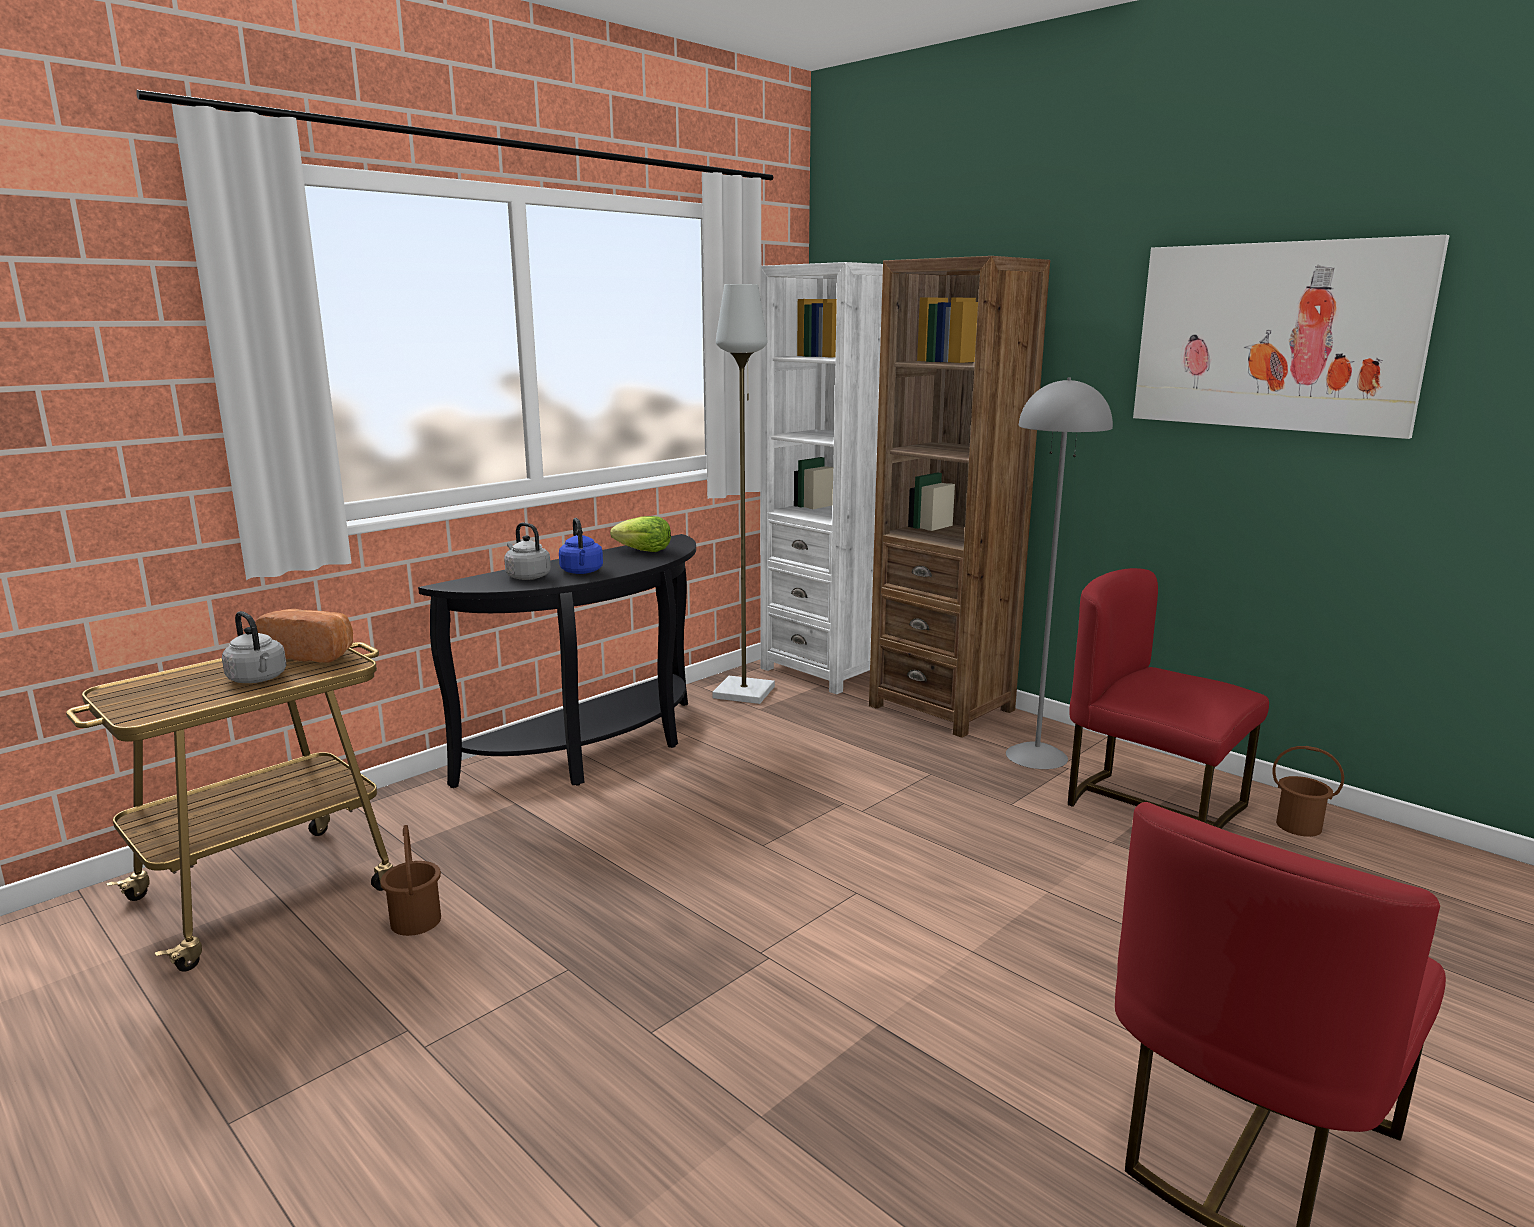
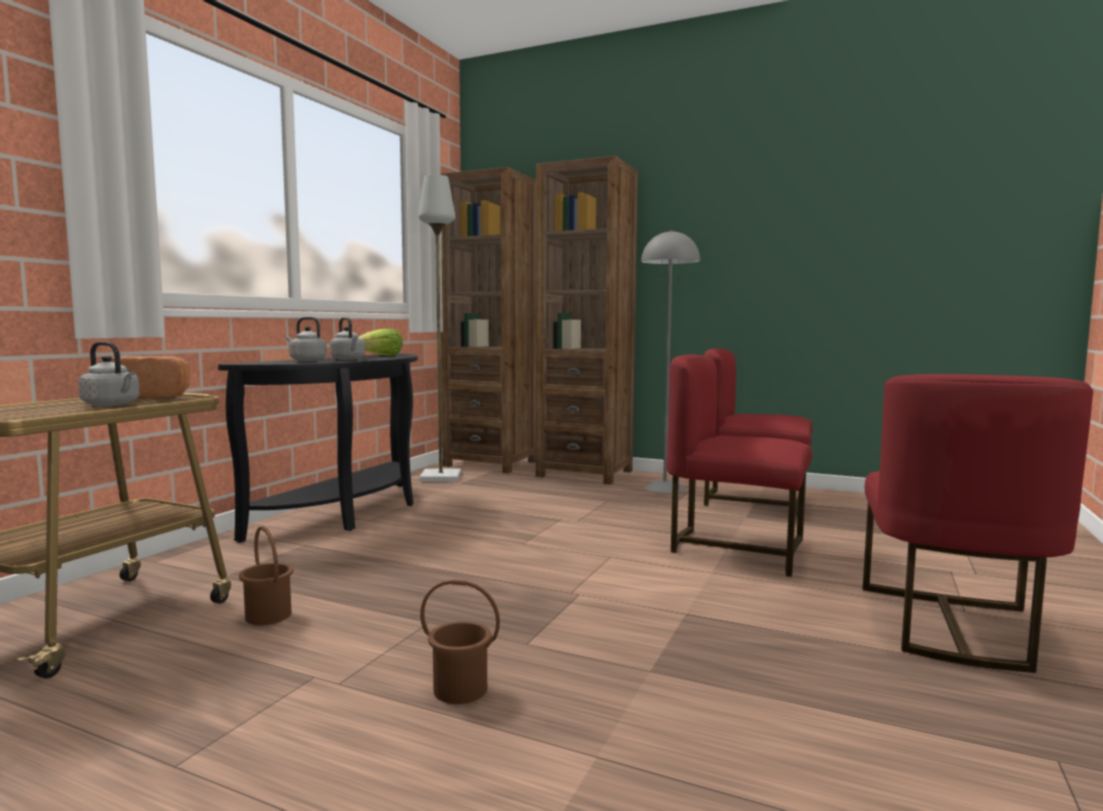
camera: 20 degrees left, 10 degrees down
blue kettle [559,518,603,574] -> grey kettle [330,317,365,360]
white bookcase [760,262,883,694] -> brown bookcase [441,167,536,473]
picture [1133,235,1450,439] -> none
brown bucket [1272,746,1344,837] -> brown bucket moved to [420,579,500,704]
none -> red chair [666,354,812,577]

